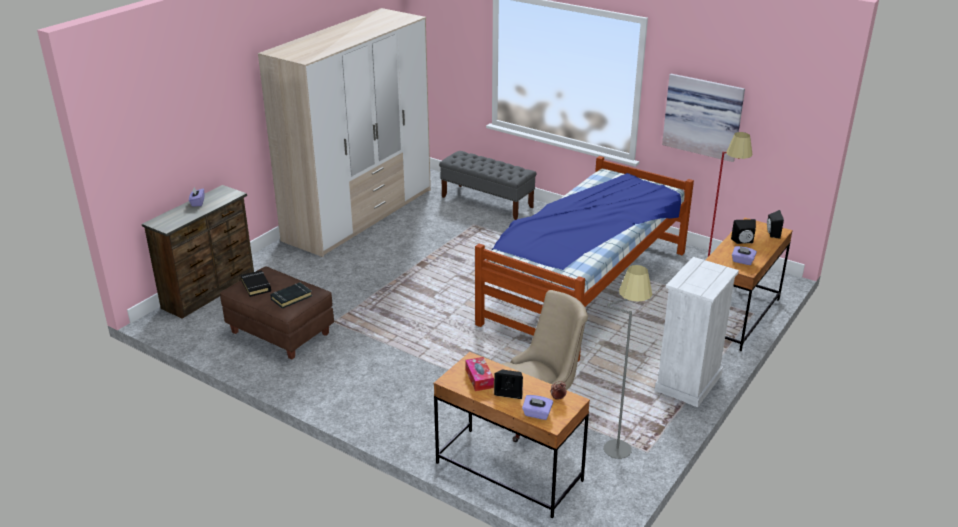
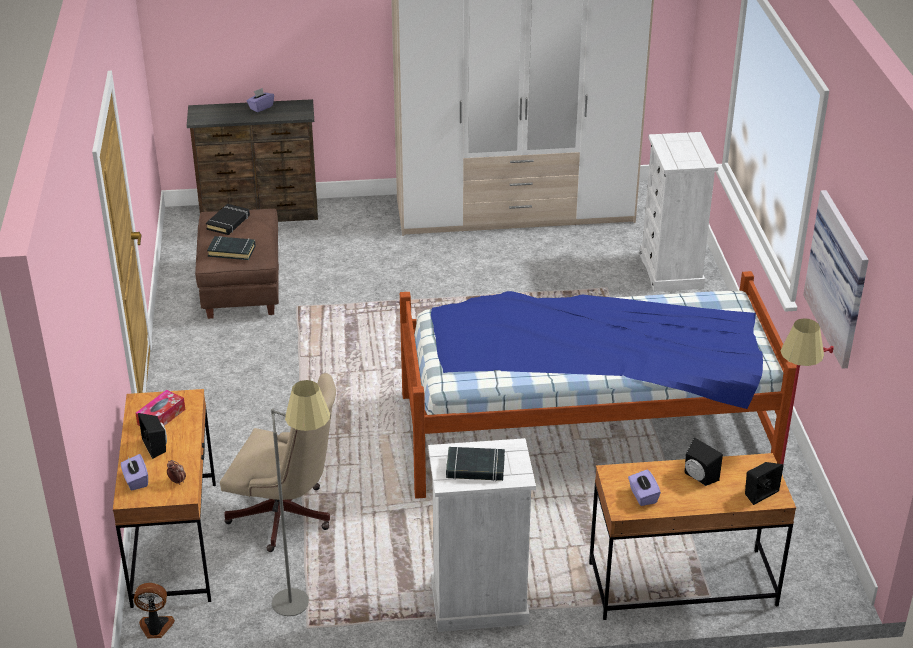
camera: 50 degrees right, 5 degrees up
grey bench [439,151,537,220] -> white dresser [640,132,718,292]
none -> fan [134,583,175,638]
none -> black book [446,447,505,481]

